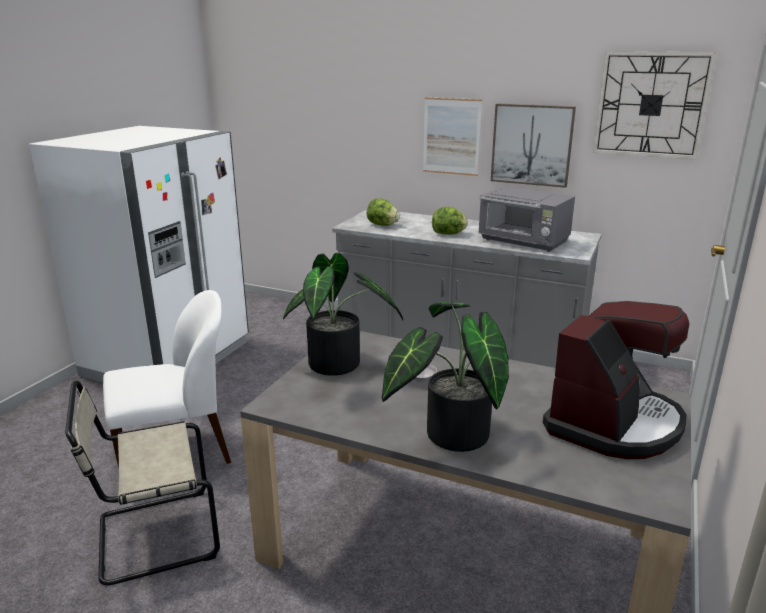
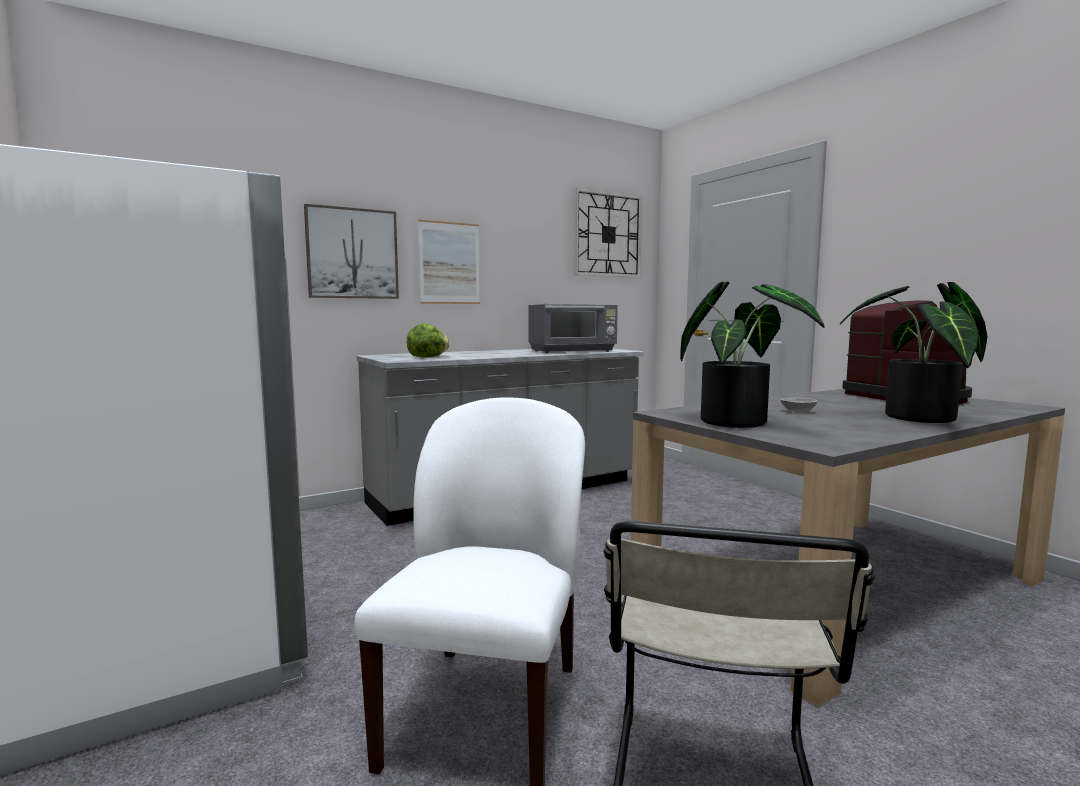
camera: 55 degrees left, 15 degrees down
lettuce [432,207,468,235] -> none
picture [491,103,576,188] -> picture moved to [304,204,399,299]

